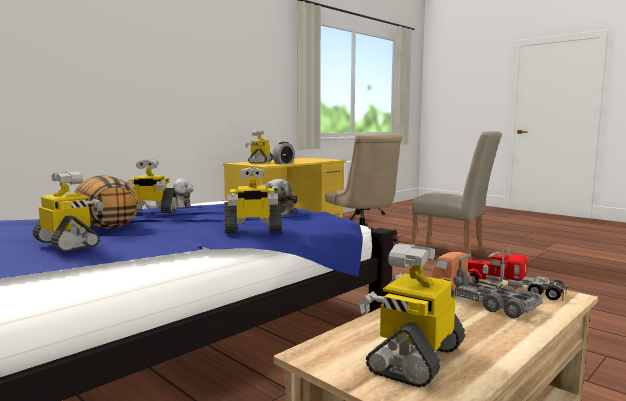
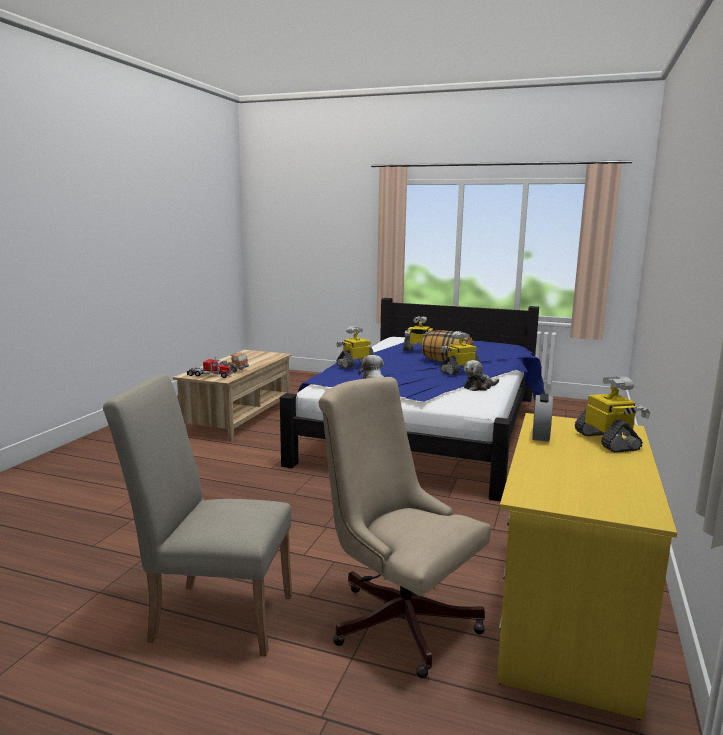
camera: 155 degrees right, 5 degrees up
toy robot [359,243,465,387] -> none

